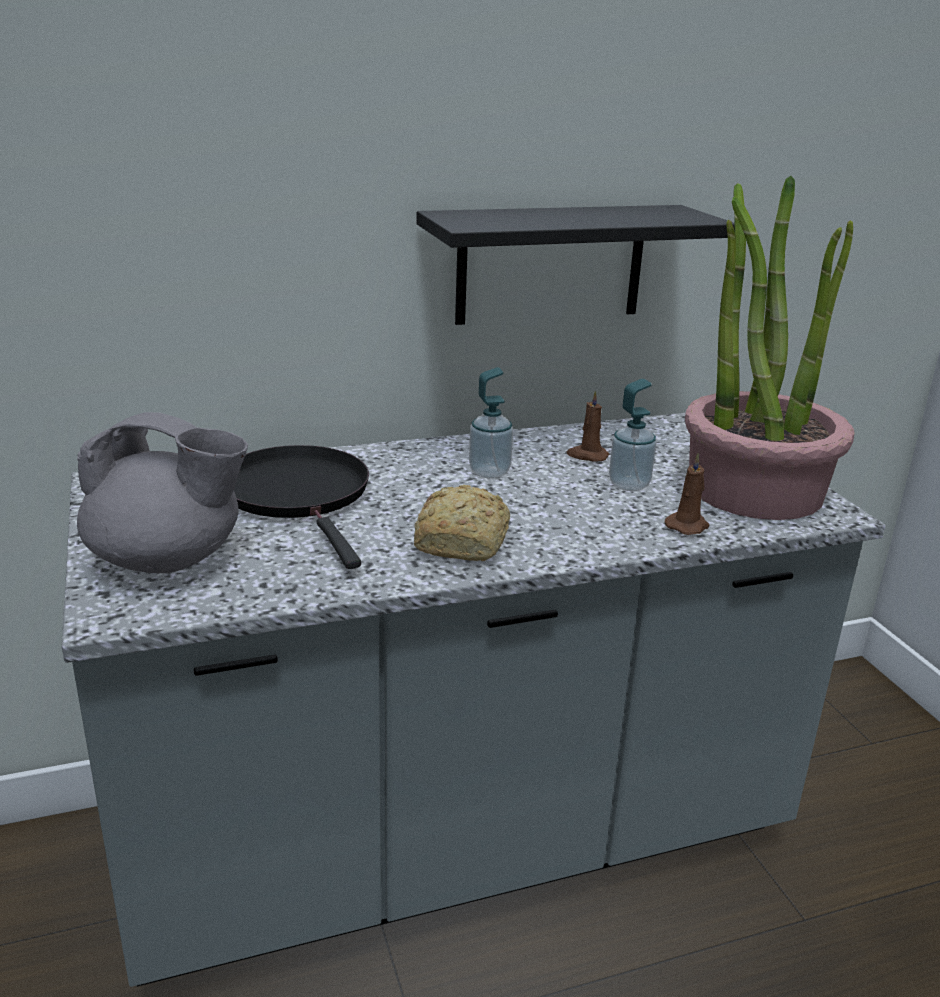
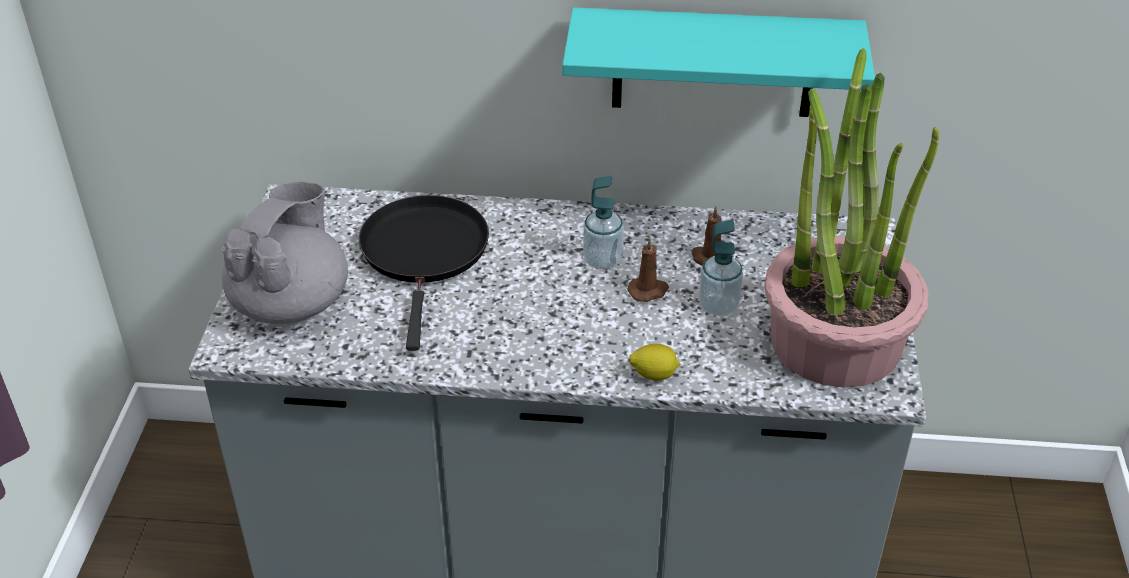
camera: 25 degrees right, 15 degrees up
grey teapot [77,412,248,573] -> grey teapot turned 105 degrees counterclockwise [222,182,348,324]
bread [414,485,510,561] -> none
black shelf [416,205,735,325] -> turquoise shelf [562,7,875,117]
brown candle [665,453,710,535] -> brown candle moved to [627,237,669,302]
none -> lemon [630,344,680,380]

